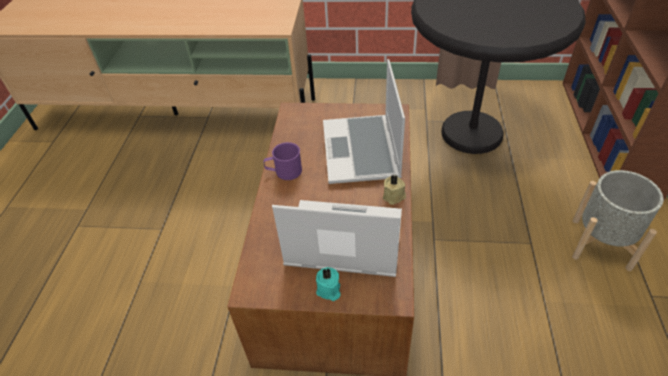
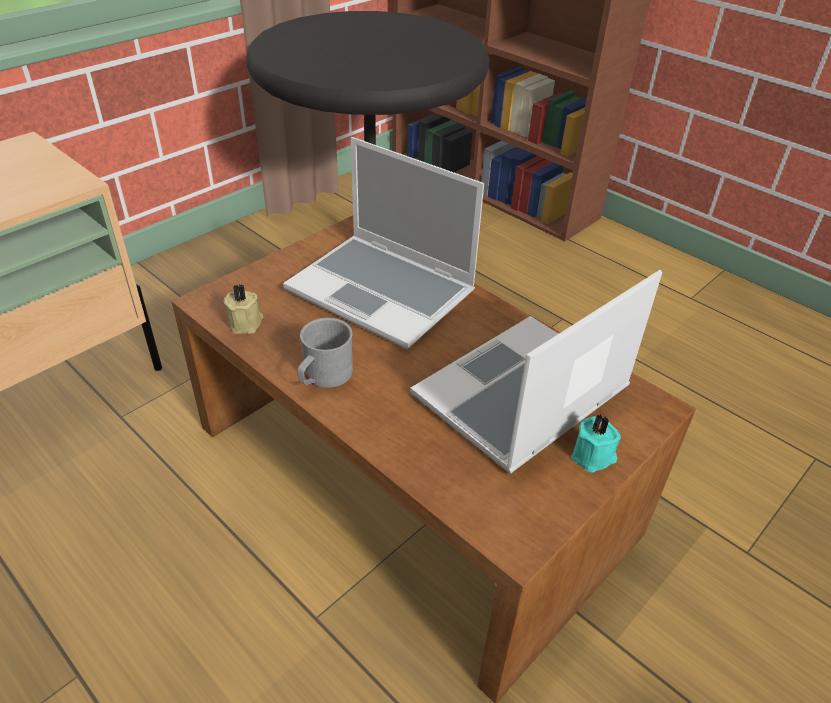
camera: 55 degrees left, 5 degrees down
purple mug [263,142,302,180] -> grey mug [297,318,353,388]
beige candle [383,174,406,205] -> beige candle moved to [224,284,263,334]
grey planter [572,170,664,271] -> none

